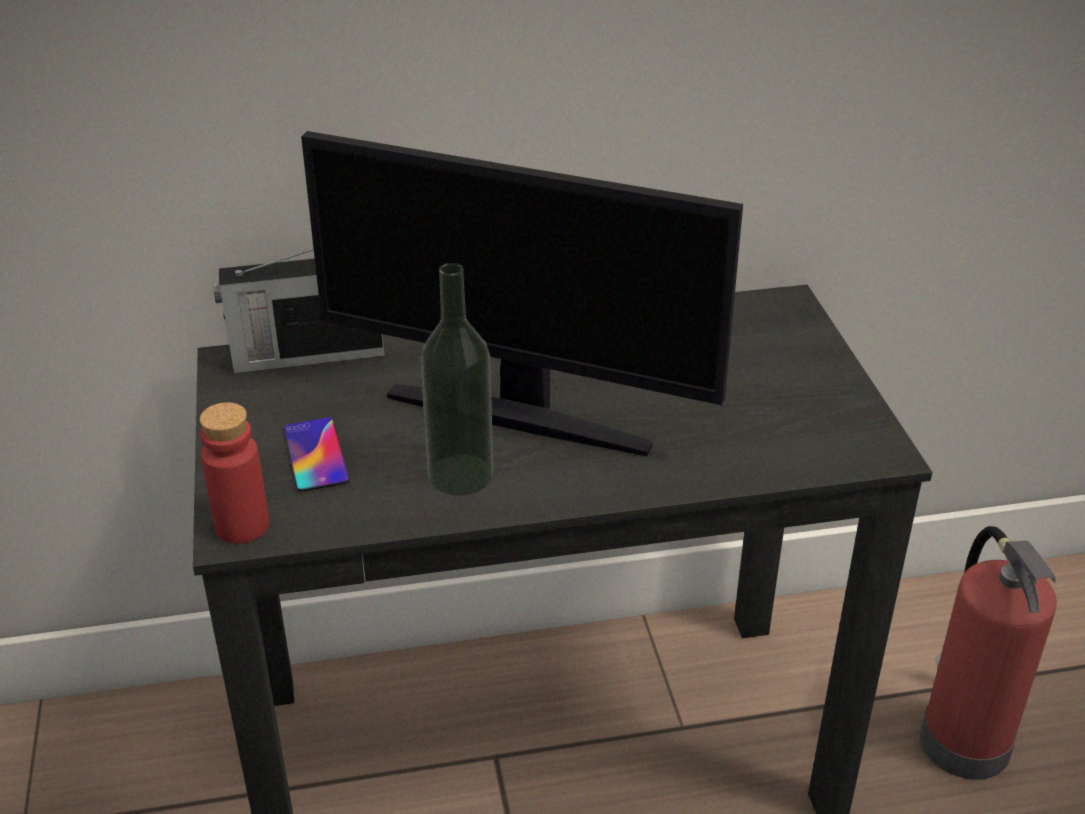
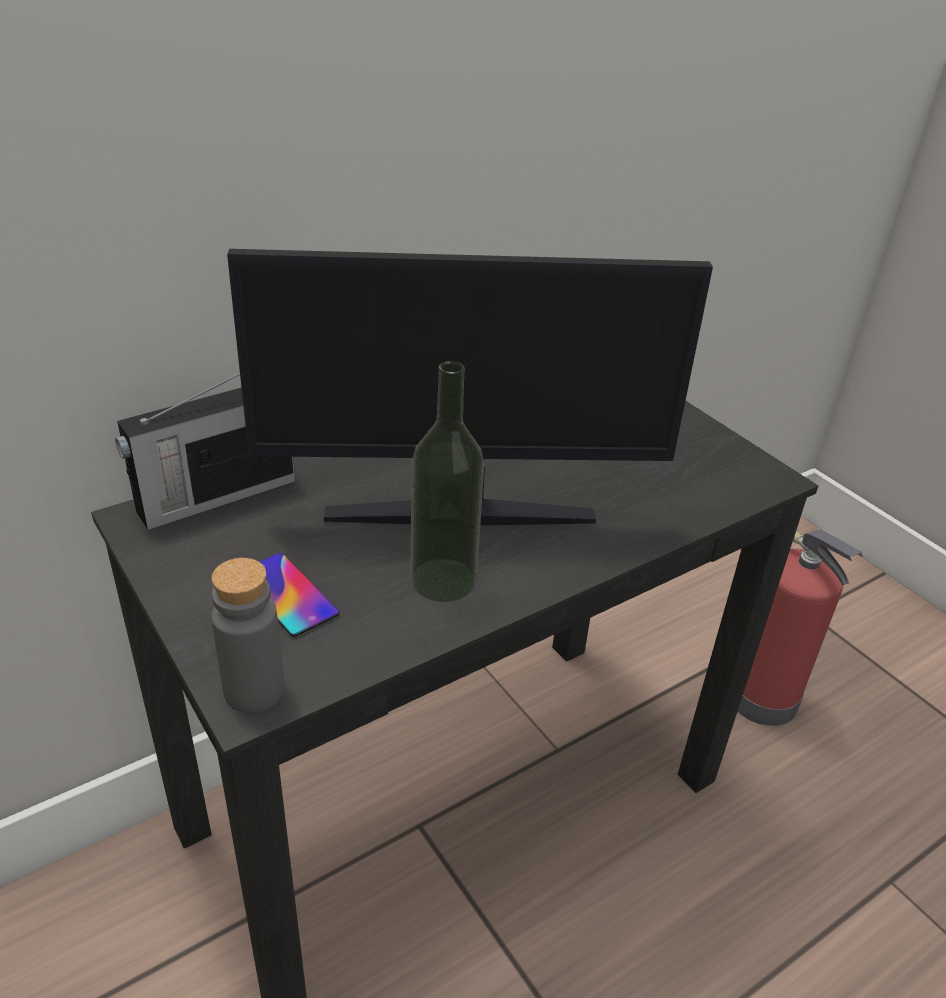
camera: 25 degrees left, 0 degrees up
red bottle [200,402,269,544] -> grey bottle [211,558,284,713]

